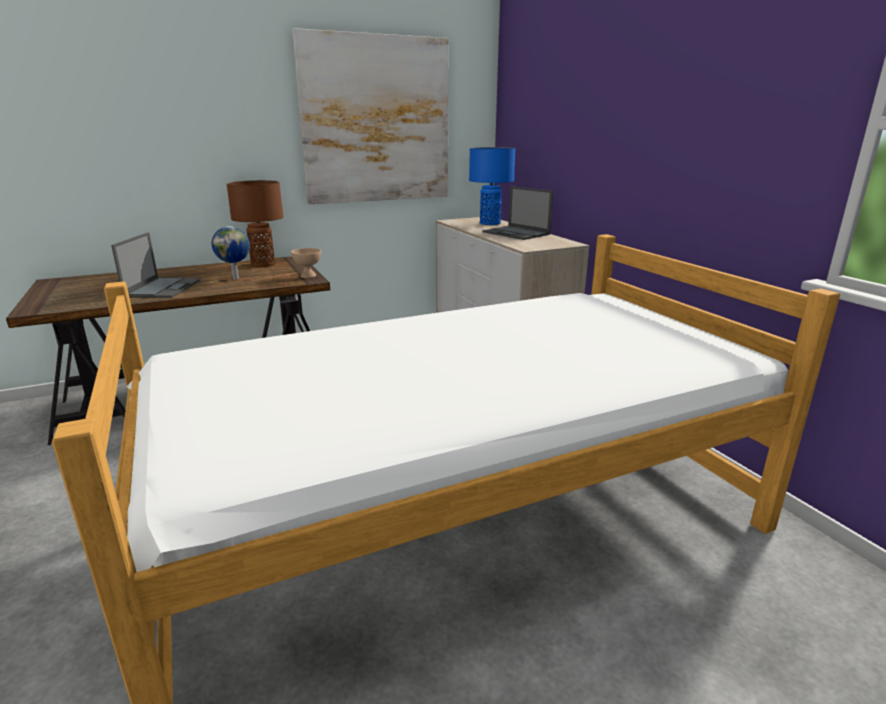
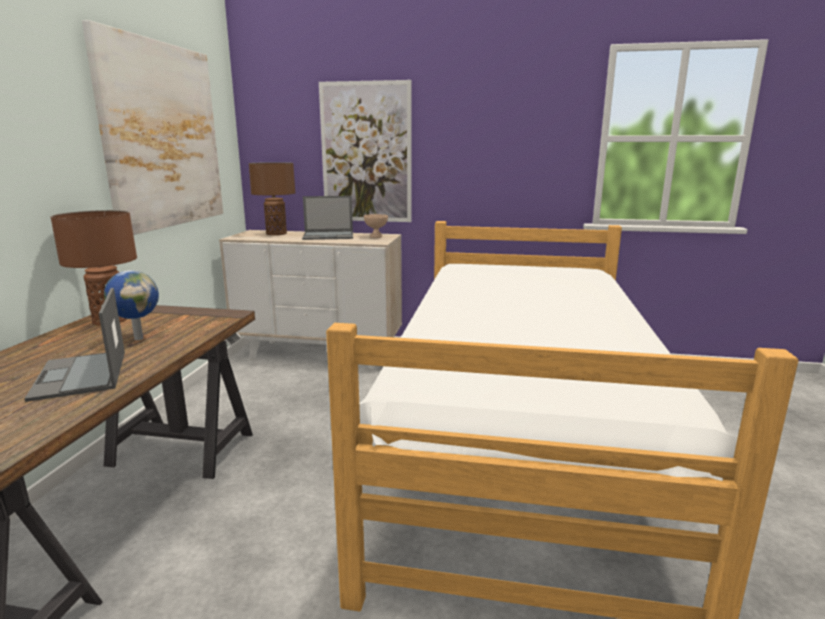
camera: 55 degrees left, 5 degrees down
laptop [111,232,201,298] -> laptop turned 150 degrees counterclockwise [25,288,125,402]
beige bowl [291,248,321,278] -> beige bowl moved to [364,214,388,238]
blue table lamp [469,147,515,225] -> brown table lamp [249,162,295,235]
none -> picture [319,80,412,222]

